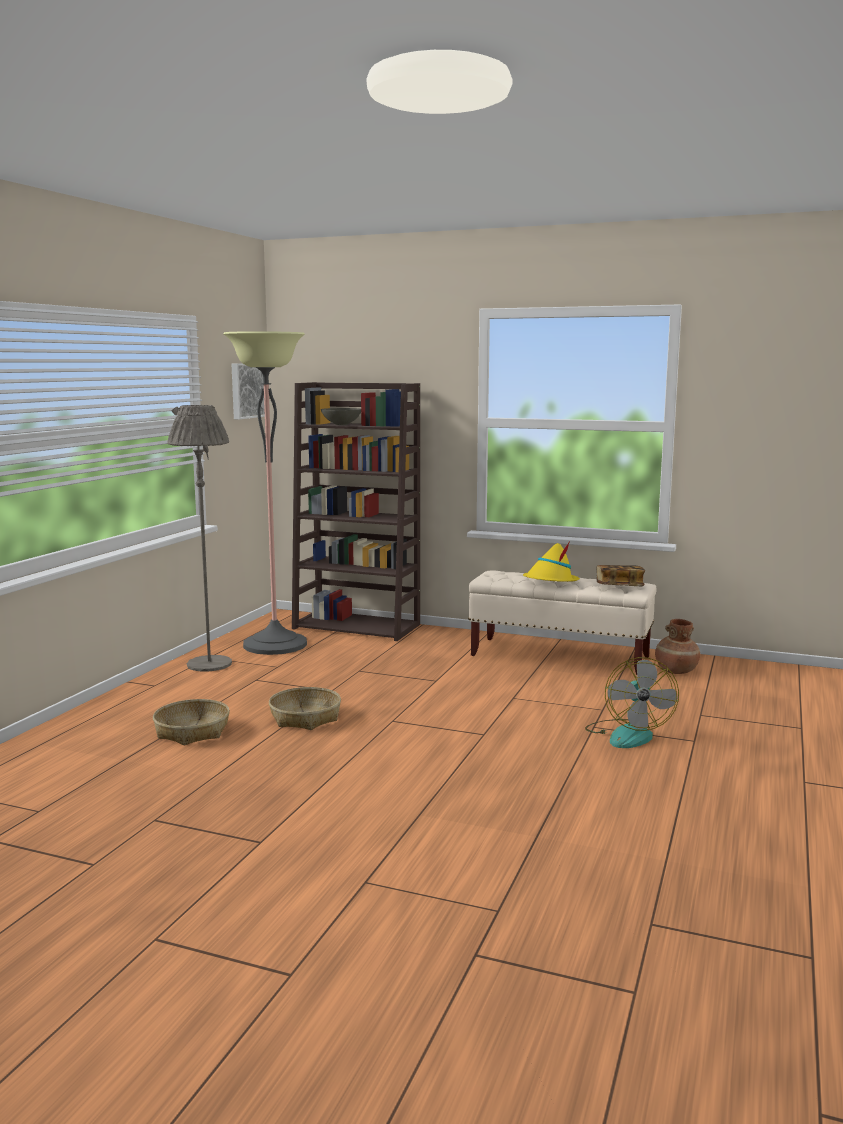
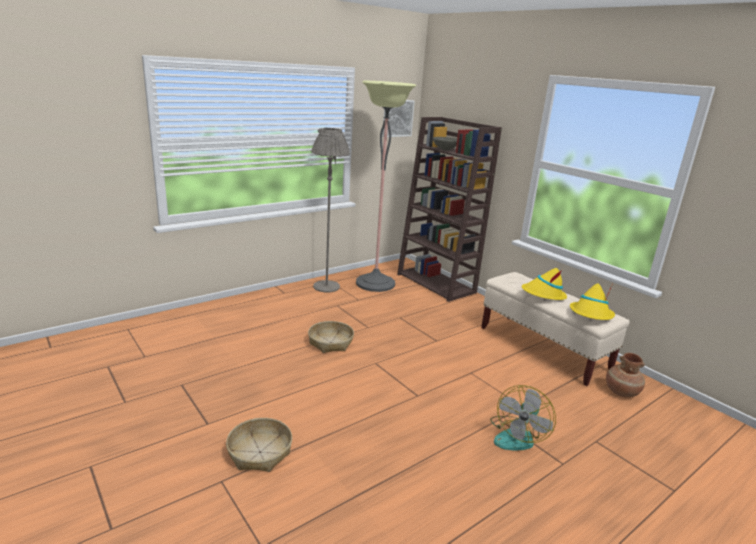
camera: 30 degrees right, 10 degrees up
basket [153,699,230,746] -> basket moved to [226,418,292,472]
book [596,565,645,586] -> yellow hat [570,283,615,320]

